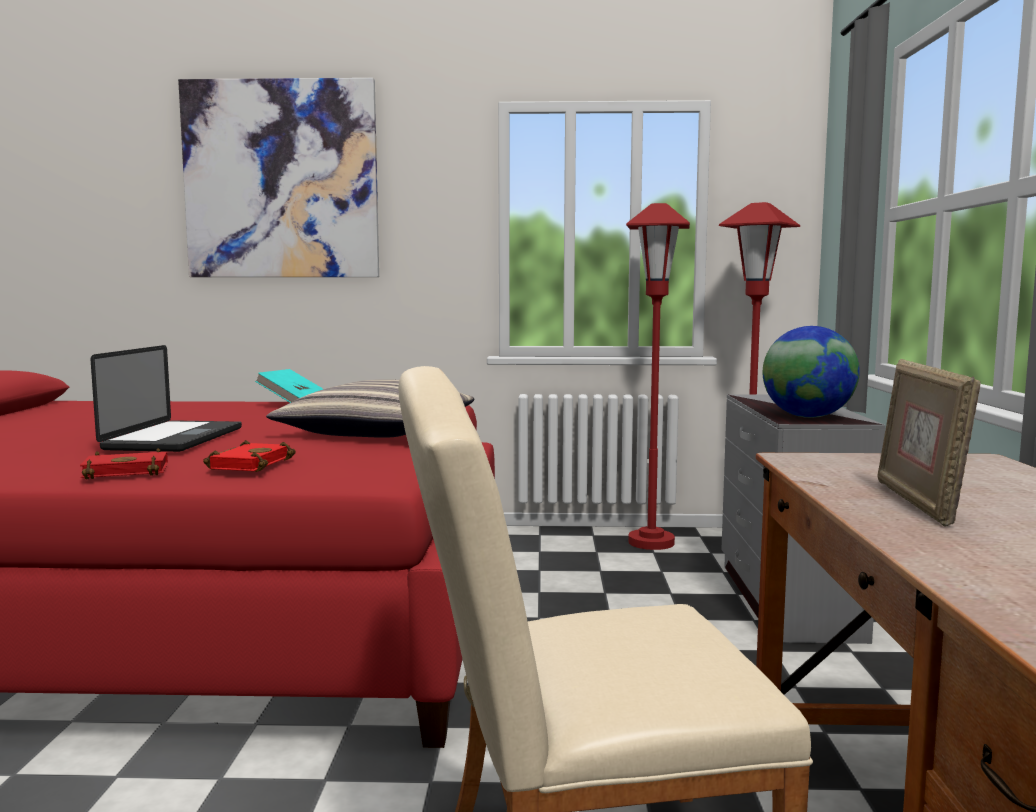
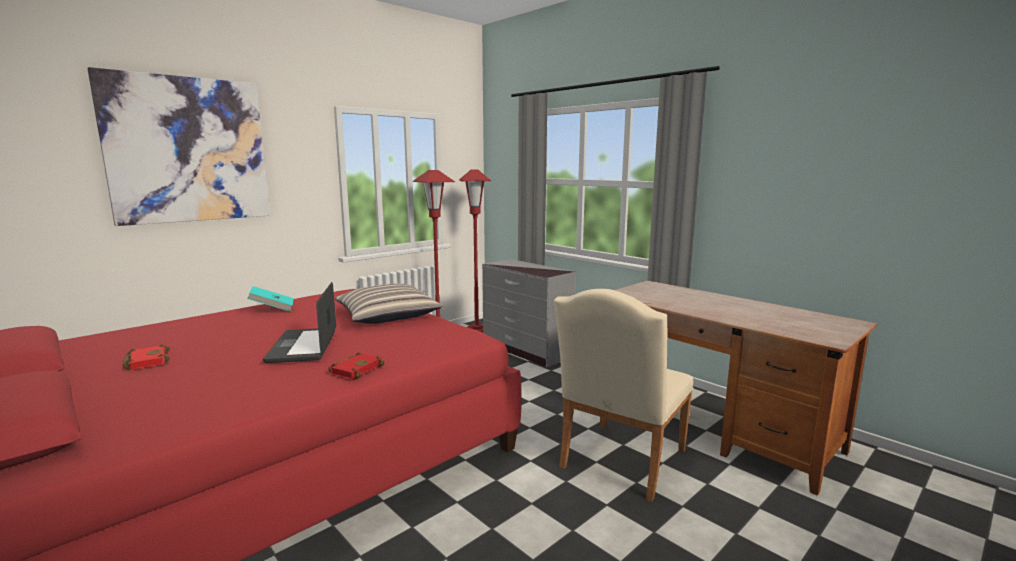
camera: 45 degrees left, 5 degrees up
laptop [90,345,242,452] -> laptop turned 150 degrees counterclockwise [263,282,336,363]
red book [203,440,296,472] -> red book moved to [123,344,170,370]
globe [763,326,860,418] -> none
picture frame [877,359,981,527] -> none

